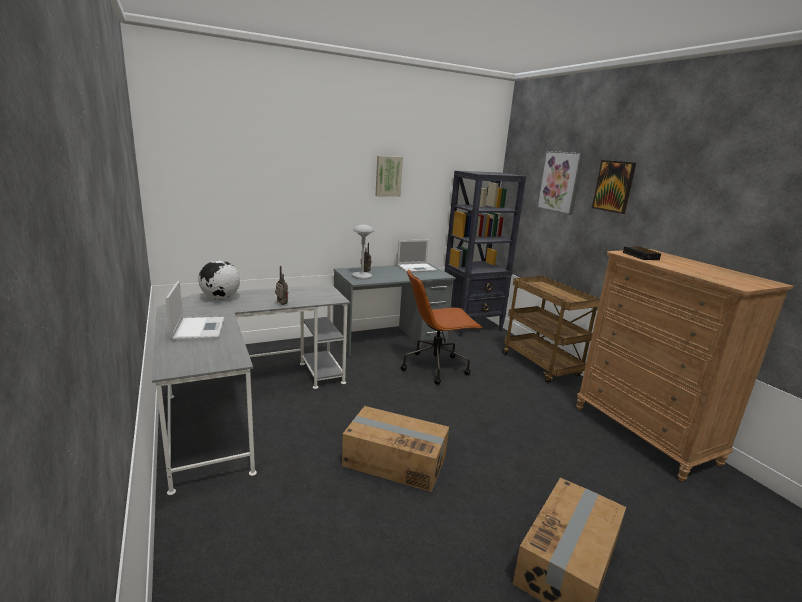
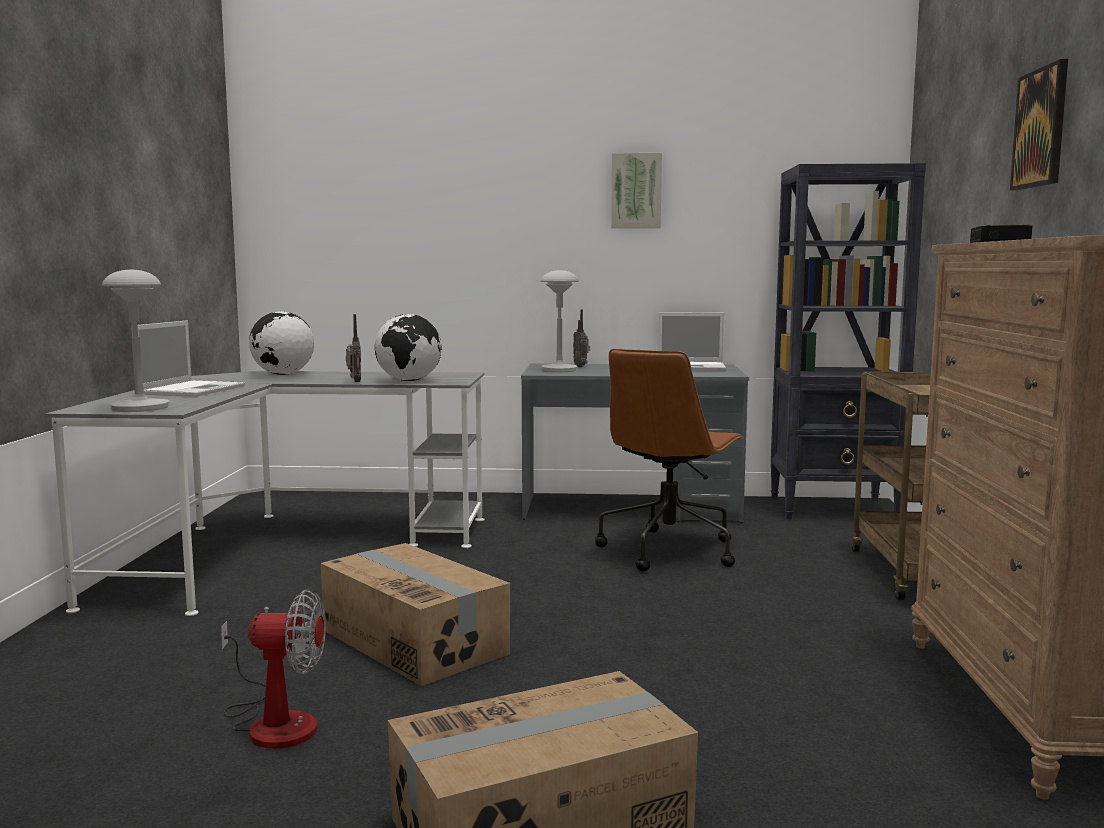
camera: 30 degrees right, 10 degrees down
brown office chair [401,269,482,385] -> brown office chair turned 75 degrees counterclockwise [595,349,744,572]
picture [537,151,584,215] -> none
none -> grey table lamp [102,270,170,412]
none -> fan [221,589,326,749]
none -> globe [375,314,442,381]

